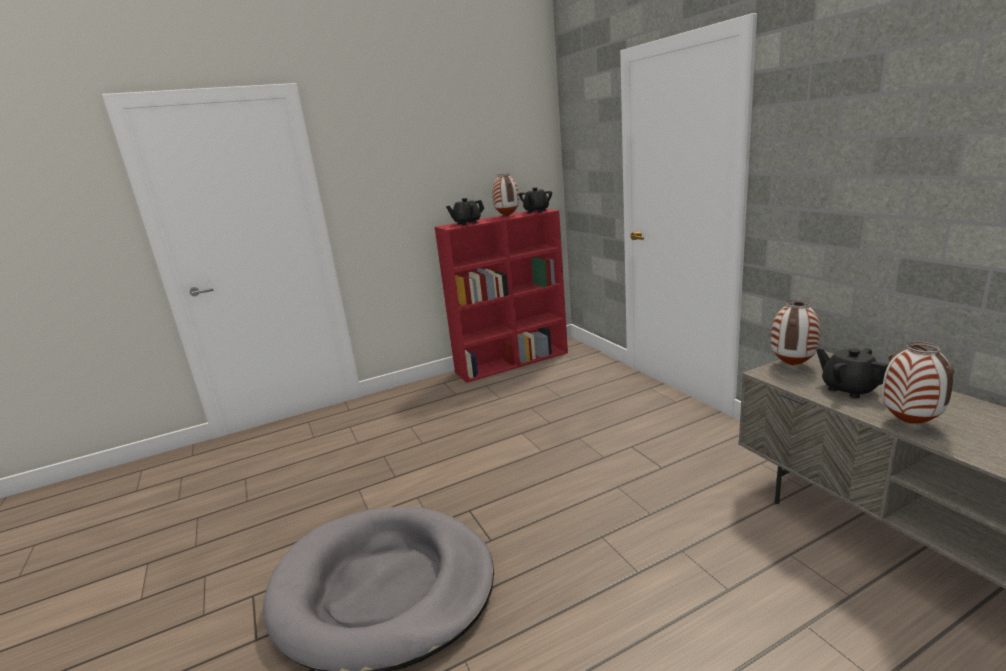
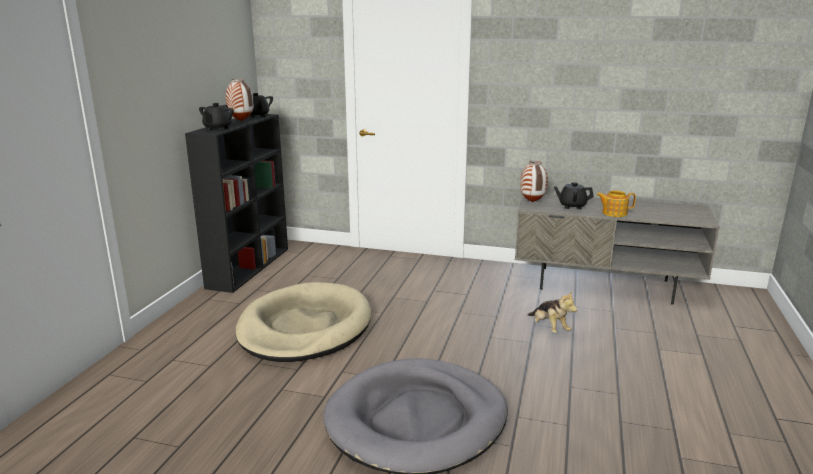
camera: 50 degrees left, 0 degrees up
red bookcase [435,209,568,383] -> black bookcase [185,114,288,293]
vase [882,341,954,424] -> teapot [597,191,636,217]
none -> beige dog bed [235,282,371,362]
none -> plush toy [528,291,577,333]

